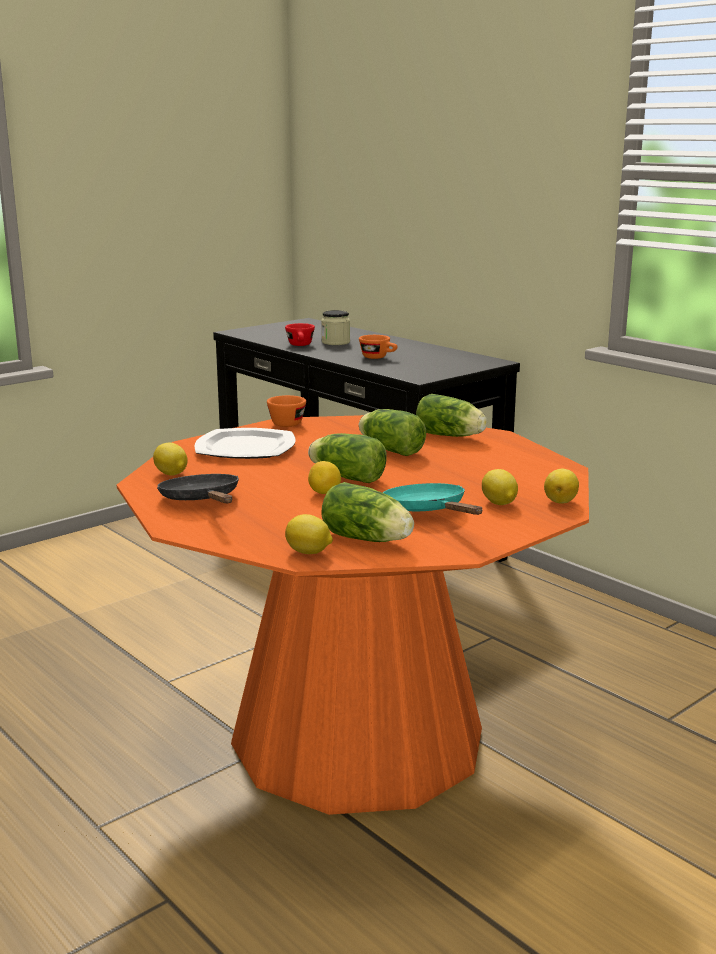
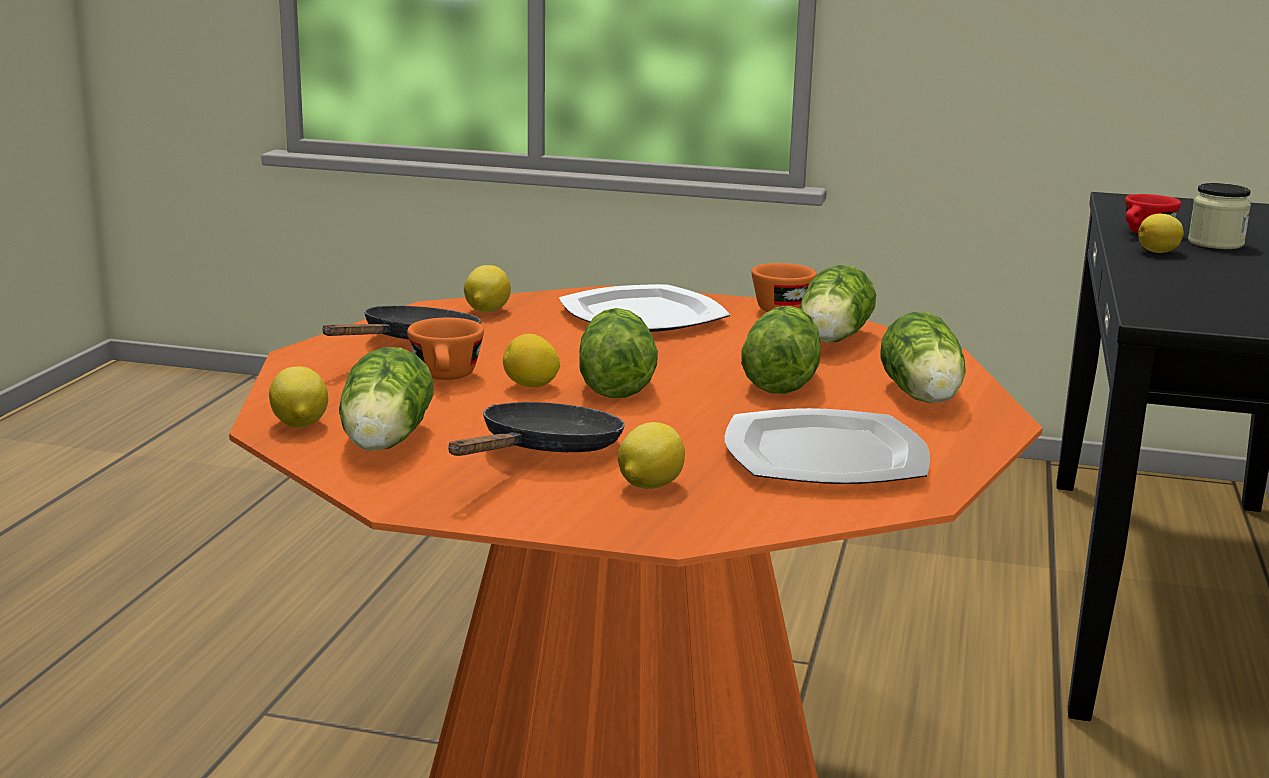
camera: 55 degrees right, 0 degrees up
orange cup [359,335,398,359] -> orange cup moved to [407,318,484,380]
turquoise frying pan [383,483,482,515] -> black frying pan [448,402,625,456]
lemon [544,469,579,504] -> lemon moved to [1138,214,1184,253]
none -> plate [725,408,930,484]
none -> lettuce [800,265,876,343]

